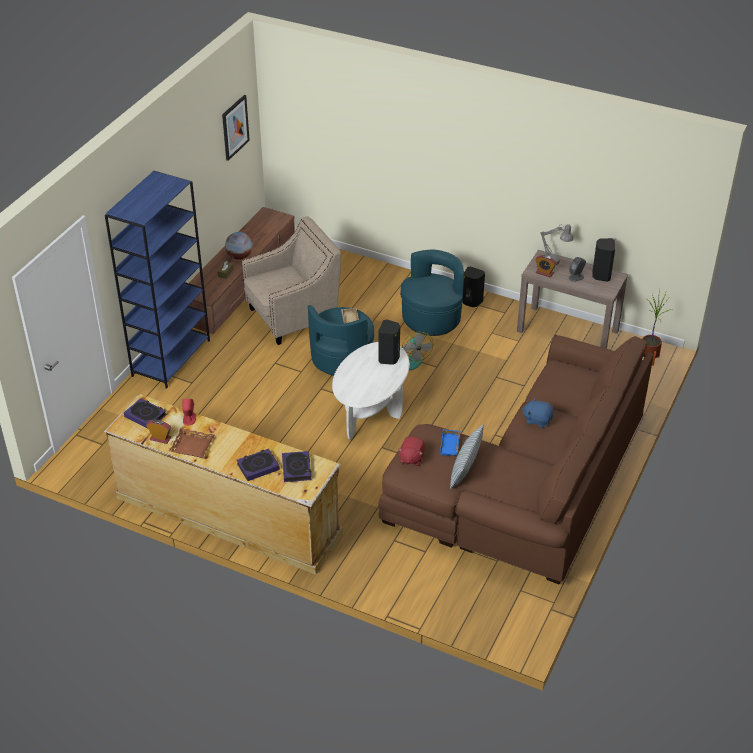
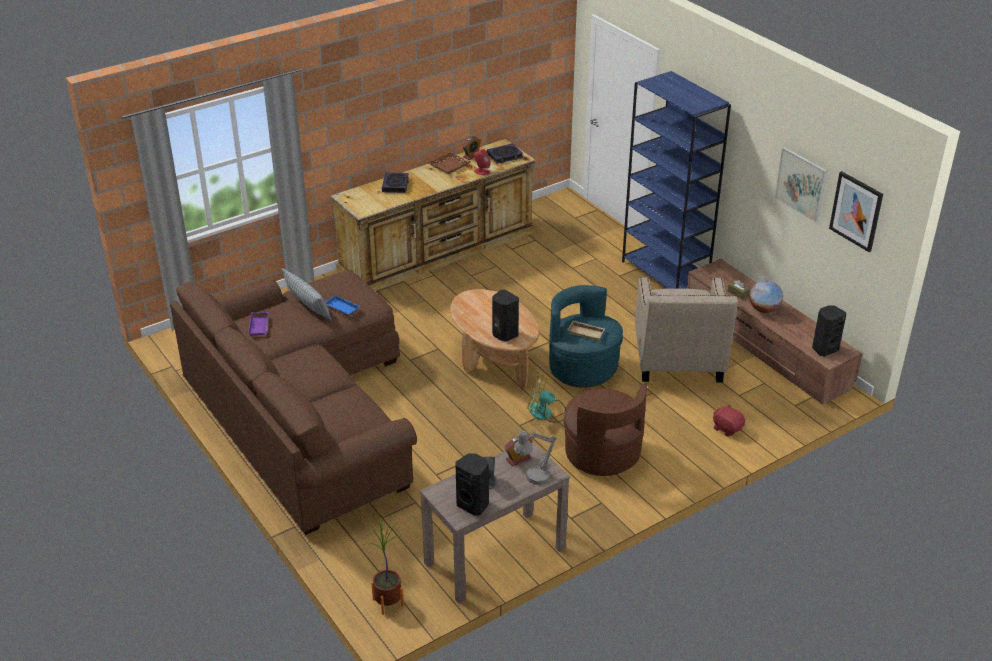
camera: 120 degrees right, 5 degrees down
book [282,451,311,482] -> none
white coffee table [332,342,410,440] -> brown coffee table [450,289,540,388]
red plush toy [398,437,425,466] -> red plush toy moved to [713,404,745,437]
turquoise armchair [400,250,464,336] -> brown armchair [564,384,647,476]
black speaker [462,266,485,307] -> black speaker moved to [812,305,846,357]
blue plush toy [522,398,554,428] -> none
none -> purple tray [248,312,269,336]
none -> picture [775,147,827,222]

